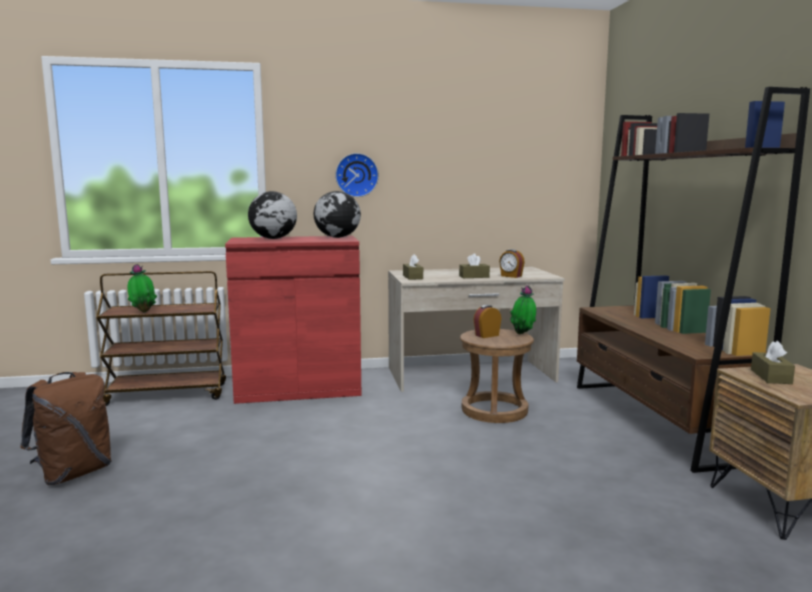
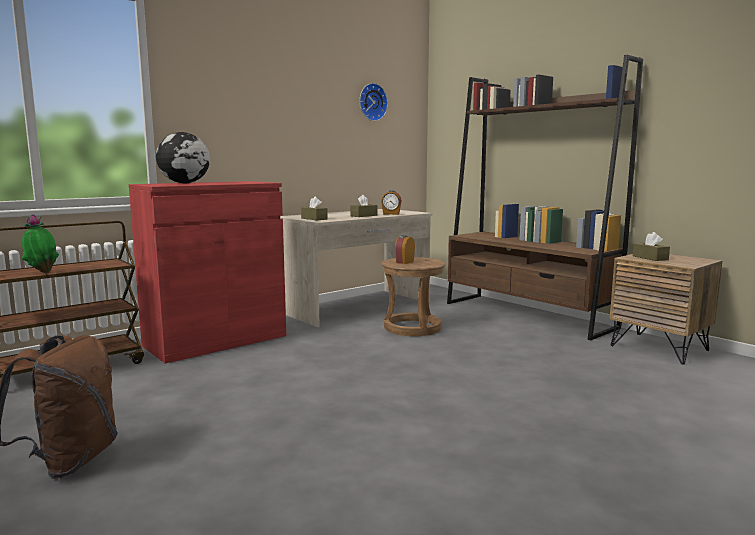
camera: 30 degrees left, 0 degrees up
globe [313,191,361,238] -> none
wall clock [335,153,379,197] -> wall clock moved to [359,83,388,121]
potted plant [510,285,536,334] -> none

